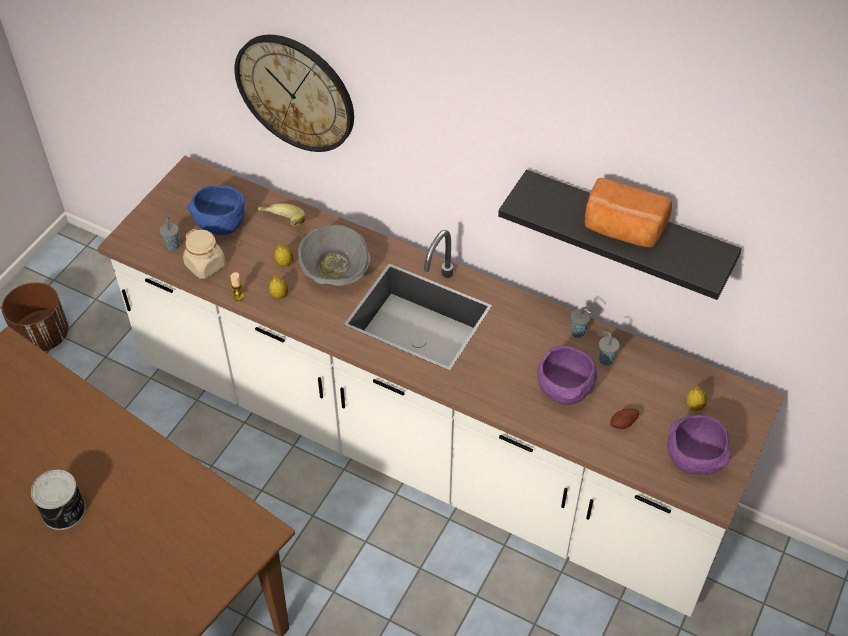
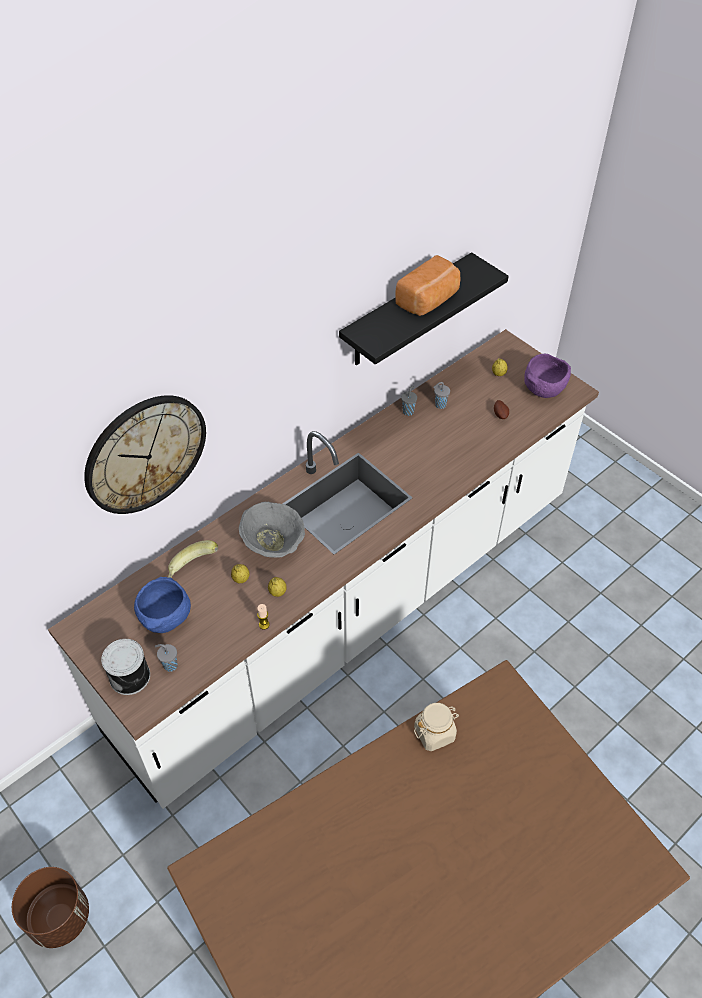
camera: 70 degrees left, 0 degrees up
can [31,470,86,530] -> can moved to [101,639,150,695]
beige jar [183,229,225,279] -> beige jar moved to [414,703,459,751]
purple bowl [537,345,597,405] -> none

